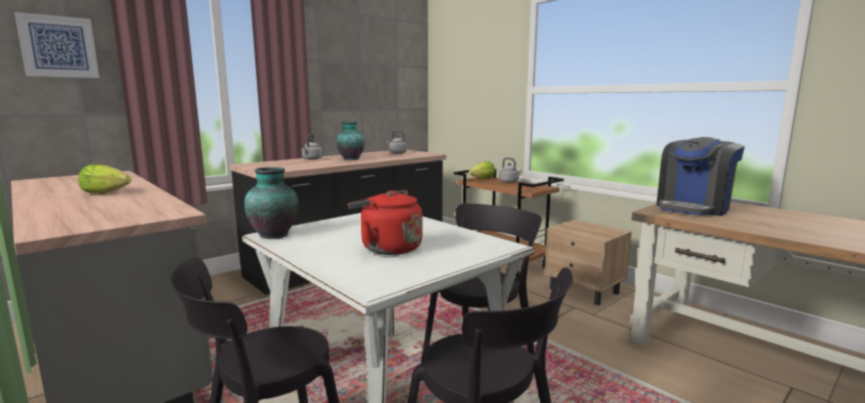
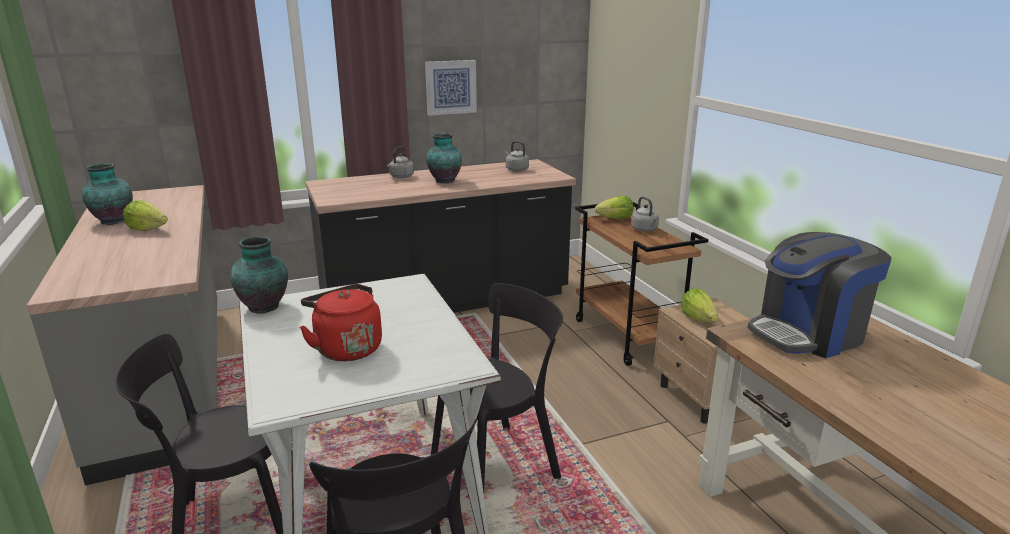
camera: 20 degrees right, 10 degrees up
picture [14,12,99,78] -> picture moved to [425,60,477,116]
none -> vase [82,163,133,225]
none -> lettuce [681,289,718,322]

